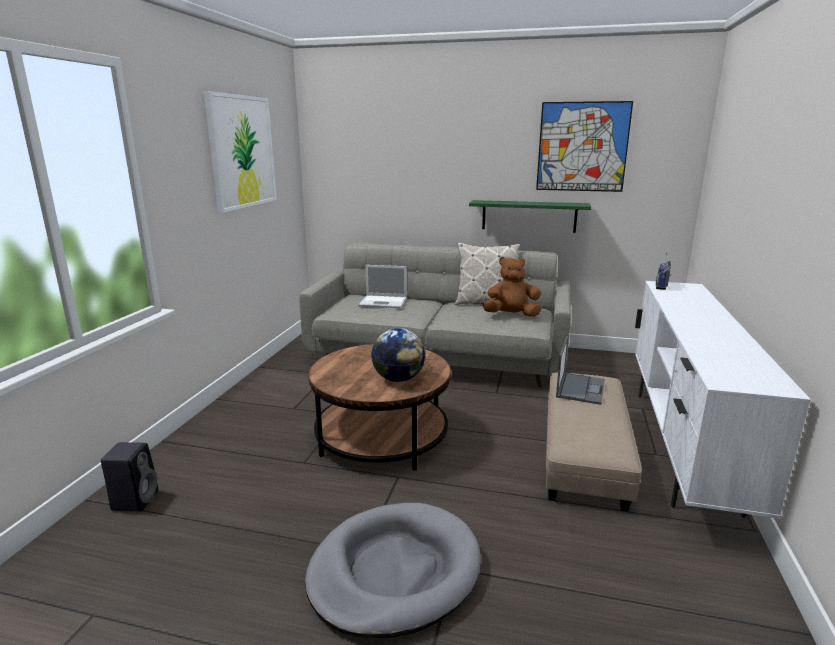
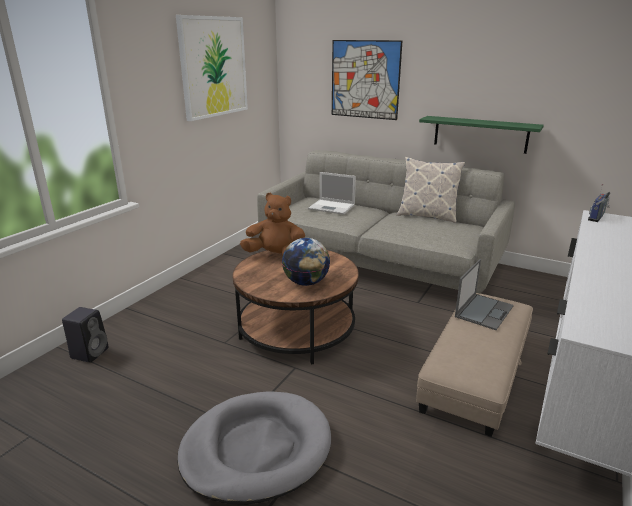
camera: 15 degrees right, 5 degrees up
brown plush toy [482,257,541,317] -> brown plush toy moved to [240,193,305,255]
picture [536,101,633,192] -> picture moved to [332,40,403,120]

